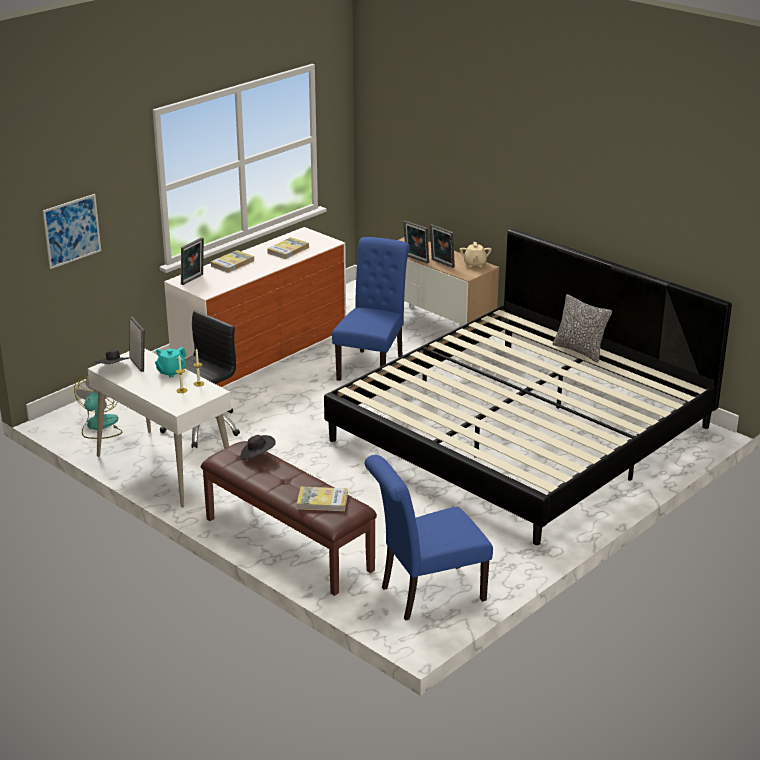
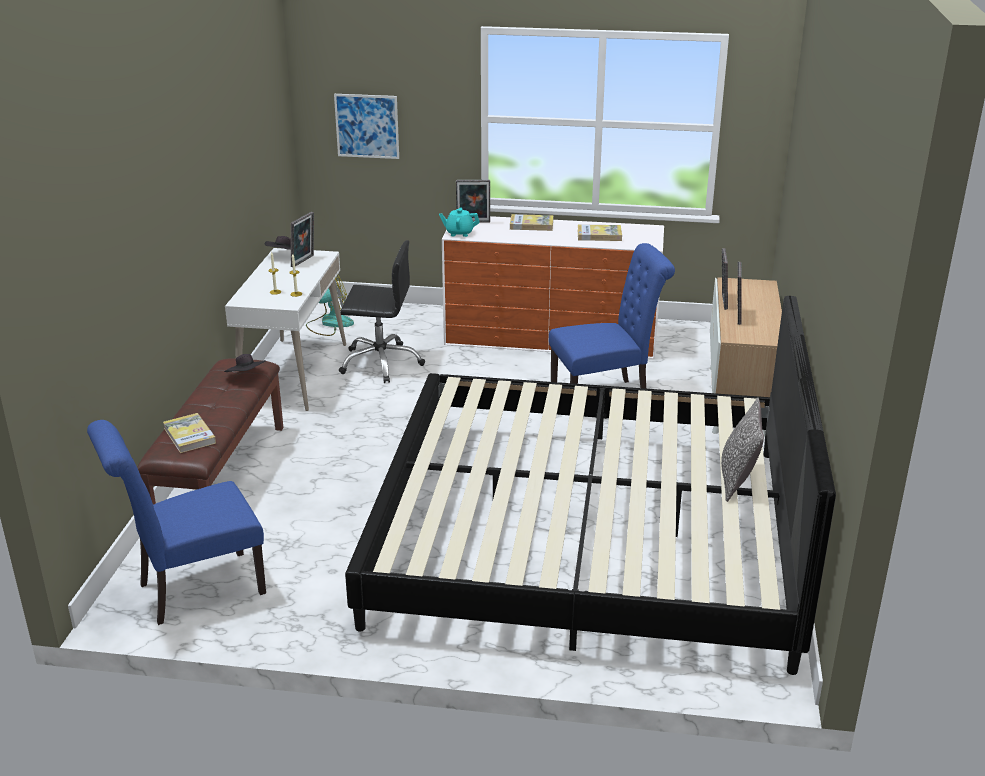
camera: 55 degrees right, 0 degrees up
turquoise teapot [155,347,186,378] -> turquoise teapot moved to [439,208,480,237]
blue chair [365,455,493,621] -> blue chair turned 60 degrees counterclockwise [87,420,266,625]
beige teapot [459,242,492,267] -> none

